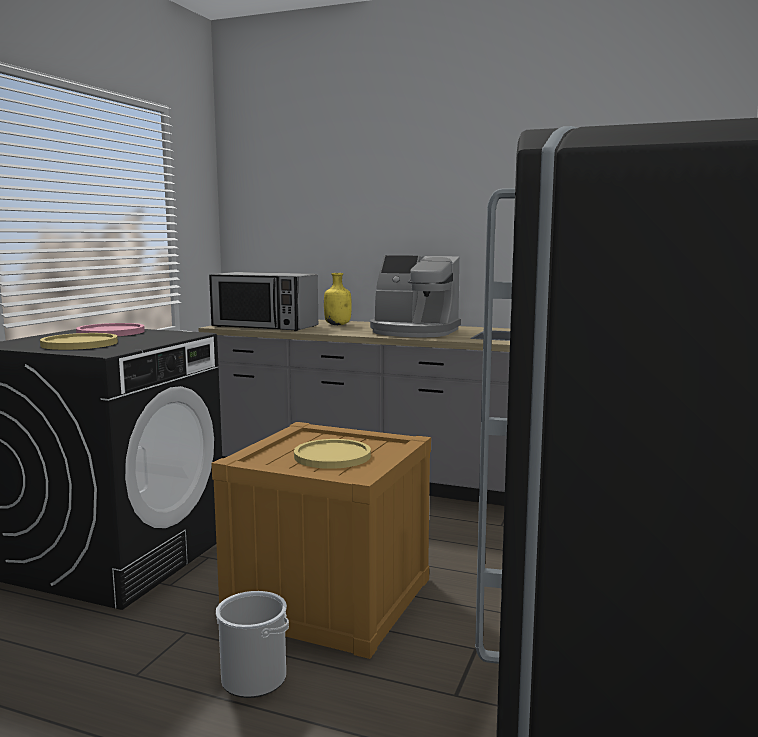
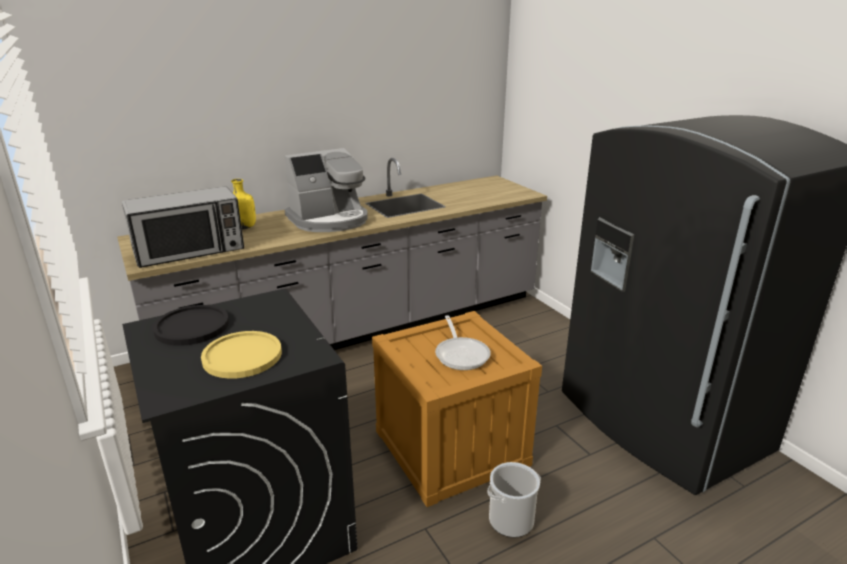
camera: 50 degrees left, 15 degrees up
pink plate [76,323,145,336] -> black plate [153,305,229,346]
yellow plate [294,439,371,469] -> frying pan [435,315,491,370]

